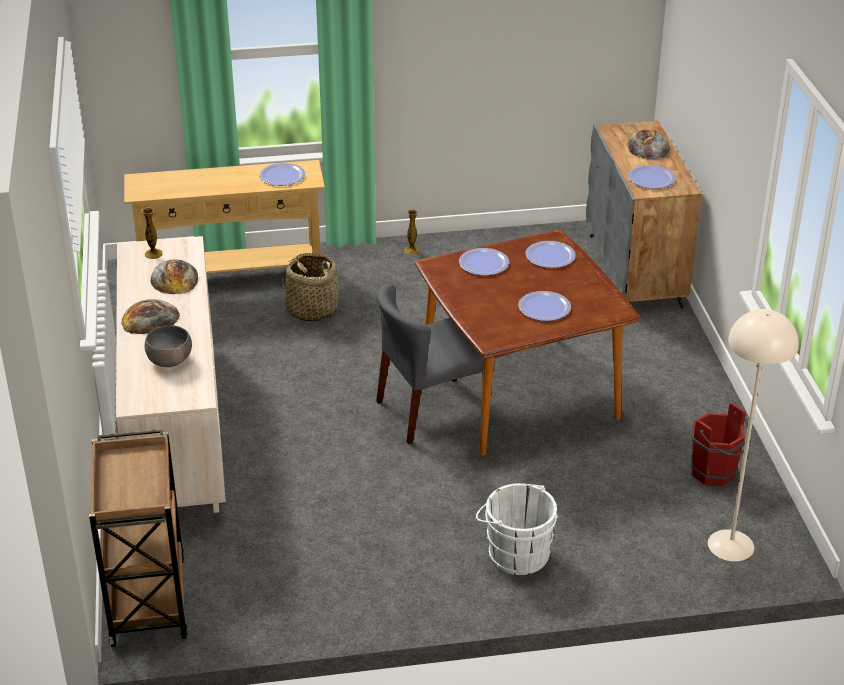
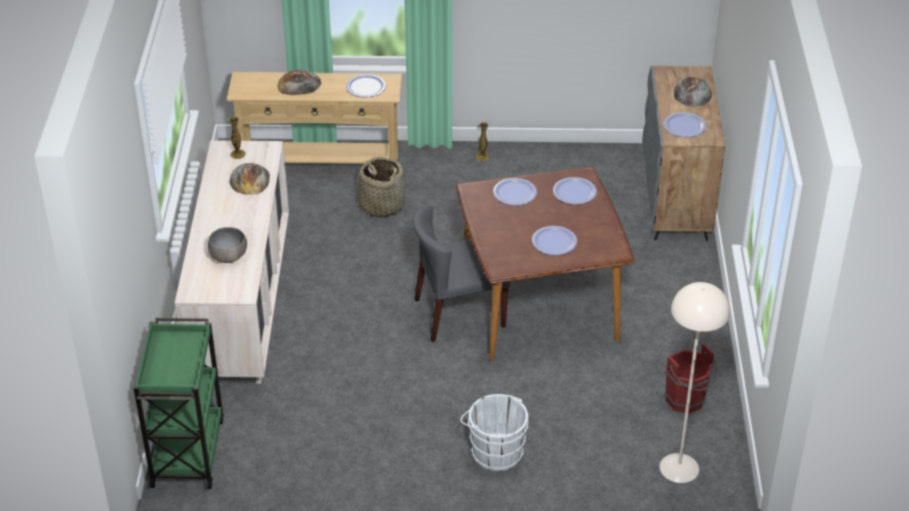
camera: 10 degrees right, 5 degrees up
brown cart [89,429,188,647] -> green cart [134,318,224,489]
bread [121,299,180,334] -> bread moved to [277,69,322,95]

